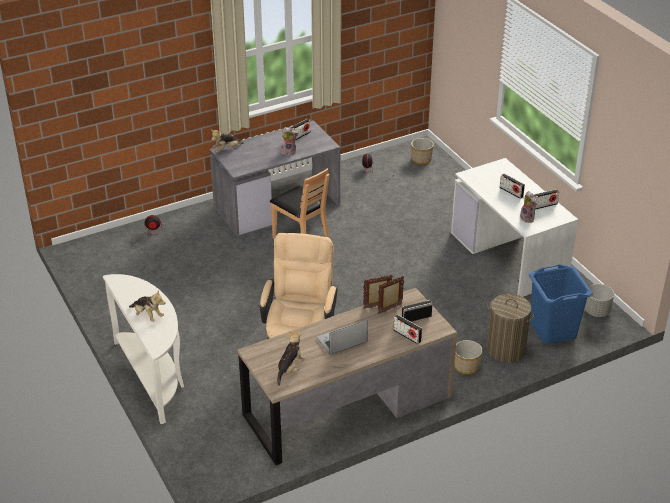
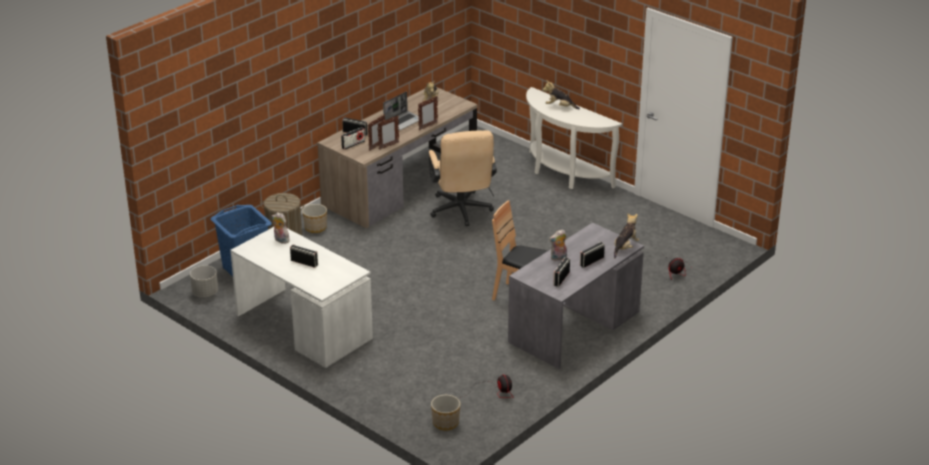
camera: 160 degrees right, 5 degrees down
radio [533,189,559,210] -> radio moved to [580,242,605,268]
none -> picture frame [418,96,438,130]

